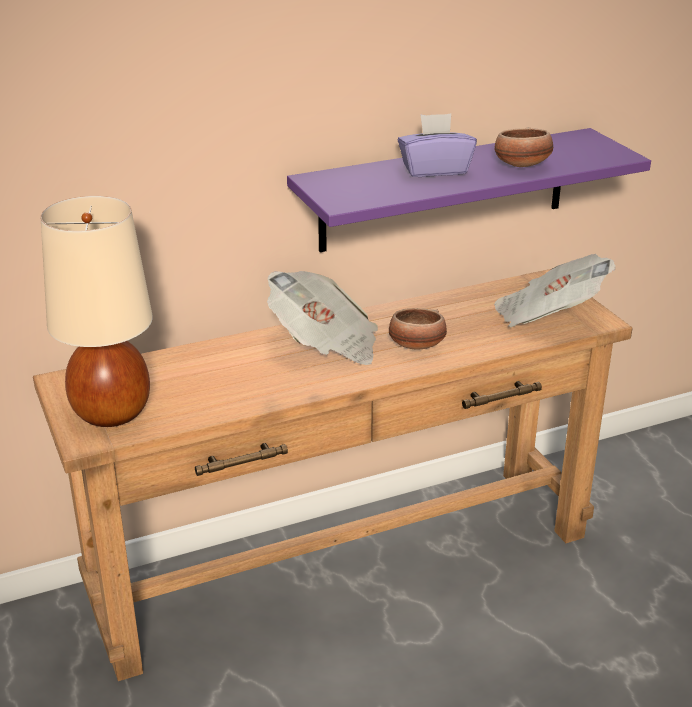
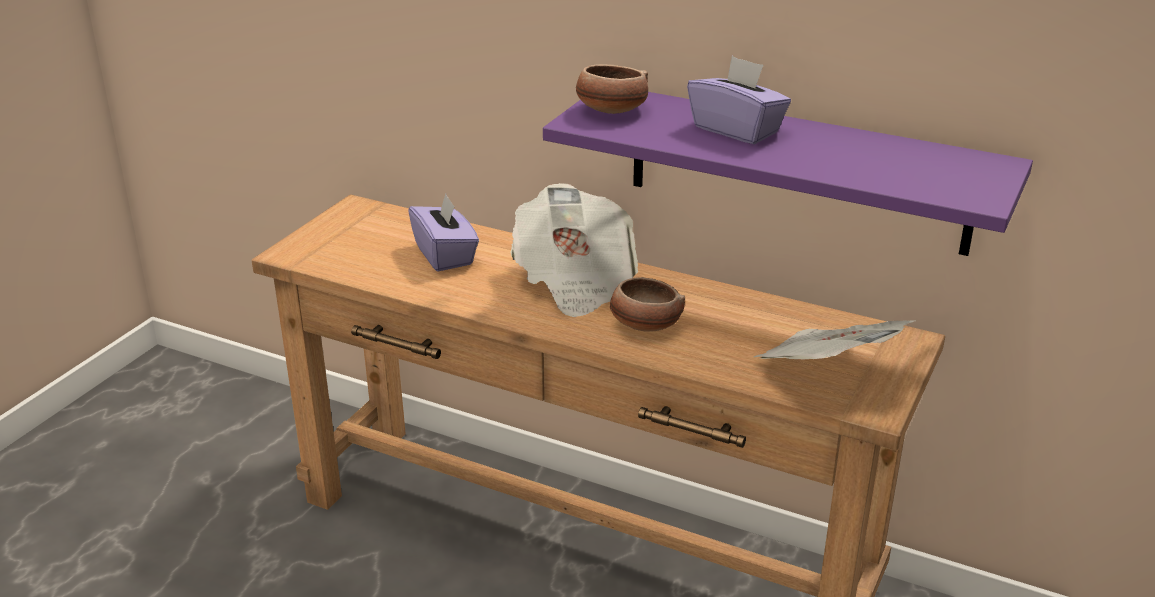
camera: 50 degrees right, 0 degrees up
beige table lamp [40,196,153,427] -> none
bowl [494,127,553,167] -> bowl moved to [576,64,648,114]
none -> purple tissue box [408,193,479,272]

